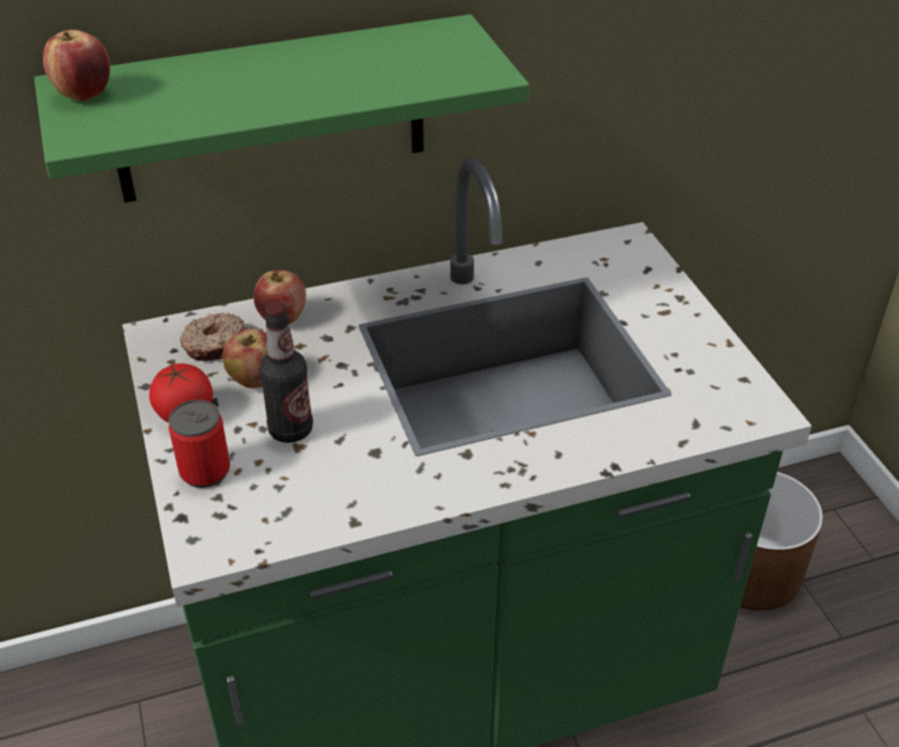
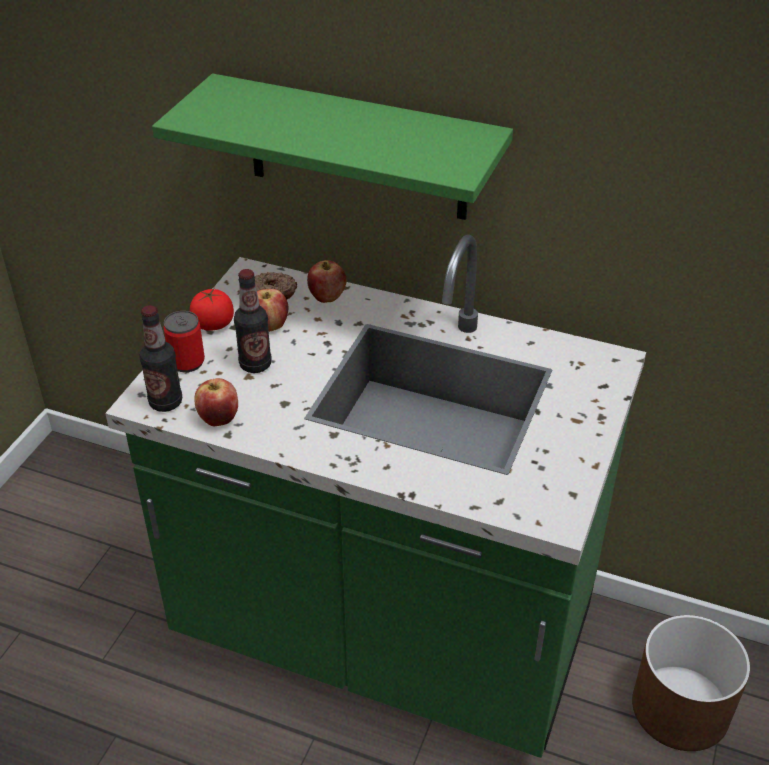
camera: 40 degrees right, 0 degrees up
apple [43,30,110,101] -> apple moved to [194,378,238,426]
none -> bottle [139,305,182,412]

